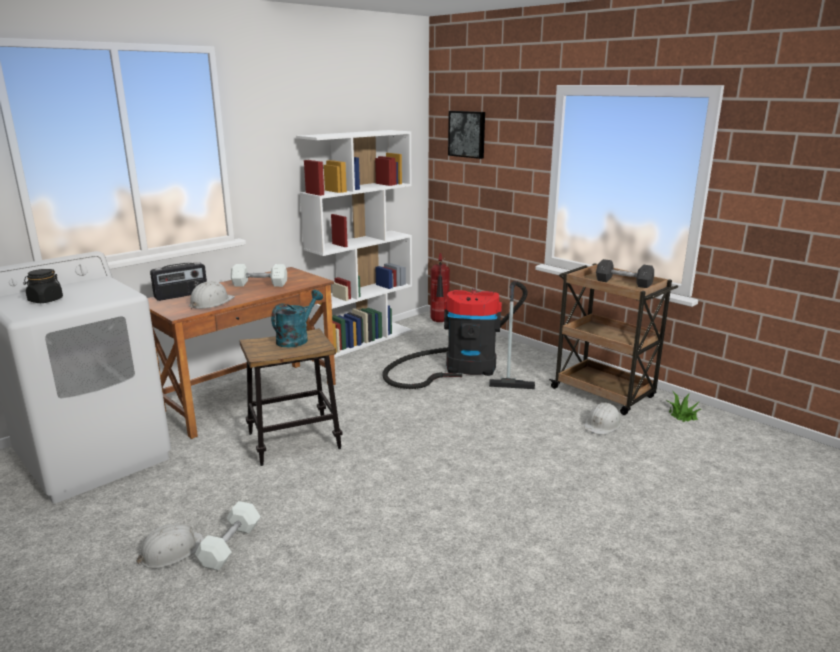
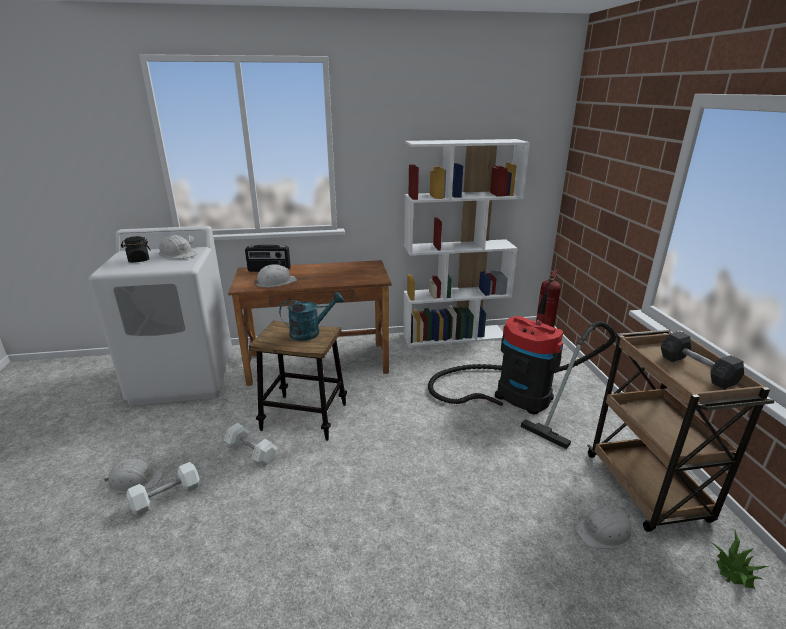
camera: 35 degrees right, 5 degrees up
white dumbbell [231,264,287,287] -> white dumbbell moved to [224,423,277,466]
picture [448,111,485,159] -> none
none -> white hard hat [159,235,197,259]

